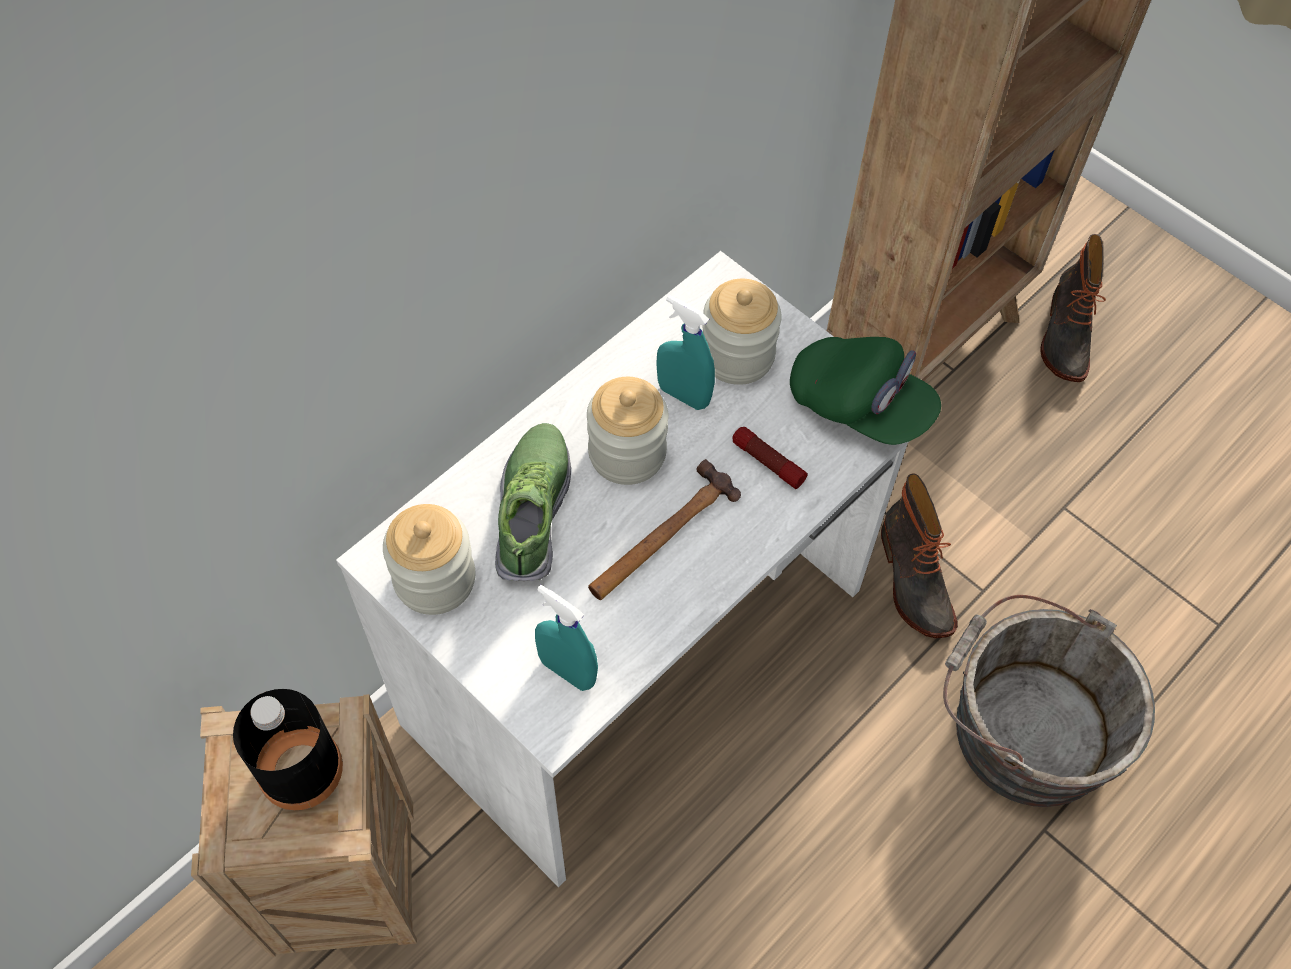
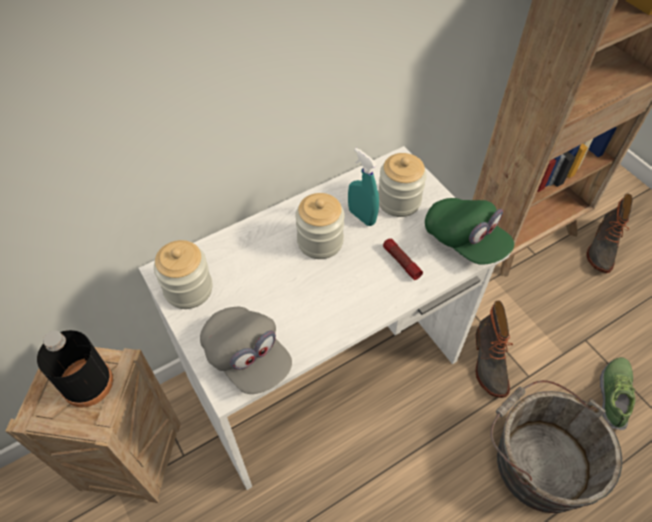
camera: 15 degrees right, 5 degrees down
shoe [495,423,571,581] -> shoe moved to [600,357,636,430]
turquoise spray bottle [535,585,598,691] -> grey cap [200,307,292,394]
hammer [588,459,741,600] -> none

